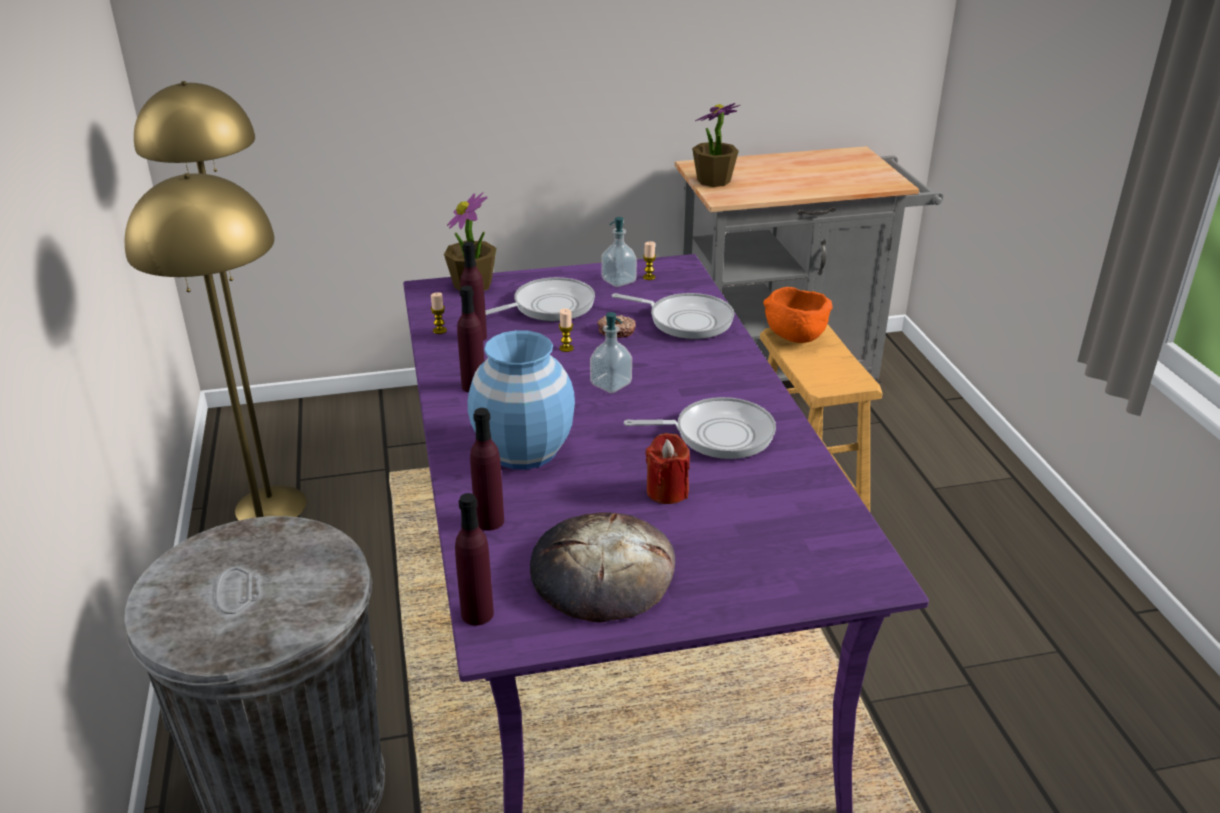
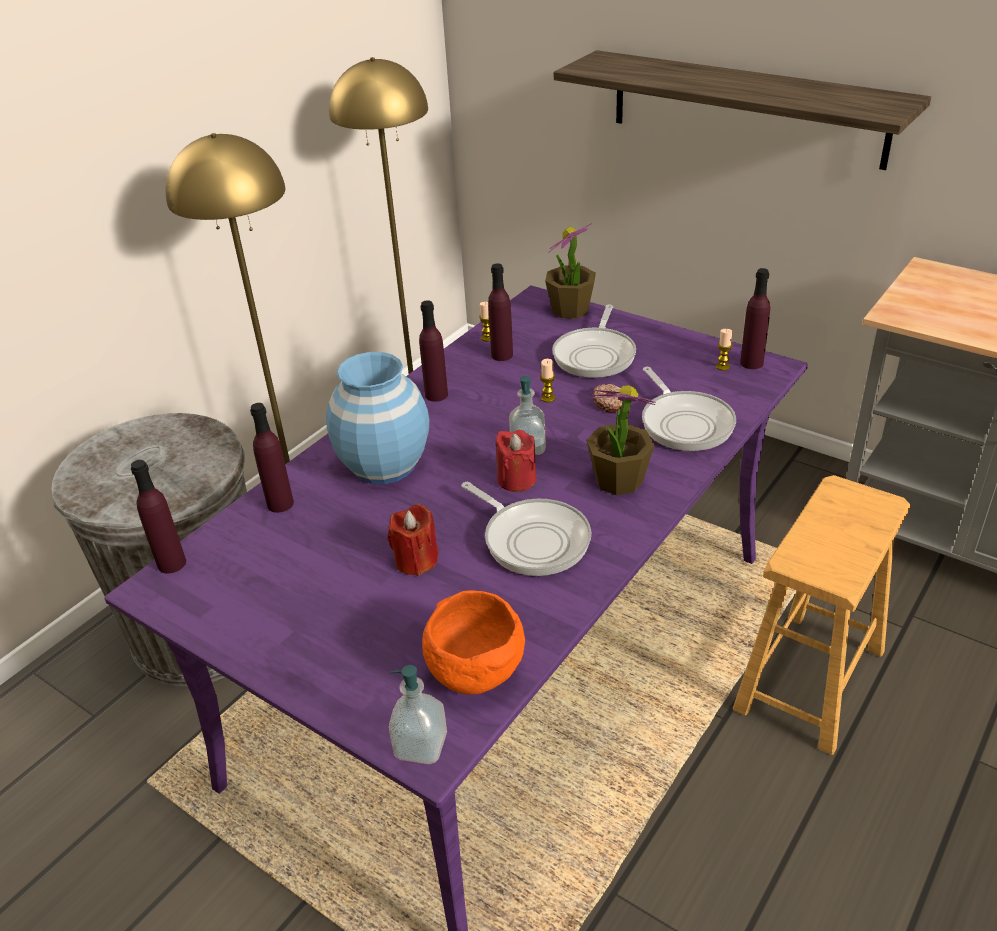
camera: 50 degrees right, 5 degrees up
frying pan [485,277,595,321] -> frying pan turned 90 degrees clockwise [552,305,636,378]
bread [530,512,675,622] -> none
soap dispenser [601,217,637,287] -> soap dispenser moved to [389,665,447,764]
potted plant [692,103,740,187] -> potted plant moved to [586,385,656,495]
orange bowl [763,287,833,343] -> orange bowl moved to [422,590,525,695]
none -> red candle [495,430,536,492]
none -> shelf [554,50,931,170]
none -> purple bottle [740,268,770,369]

